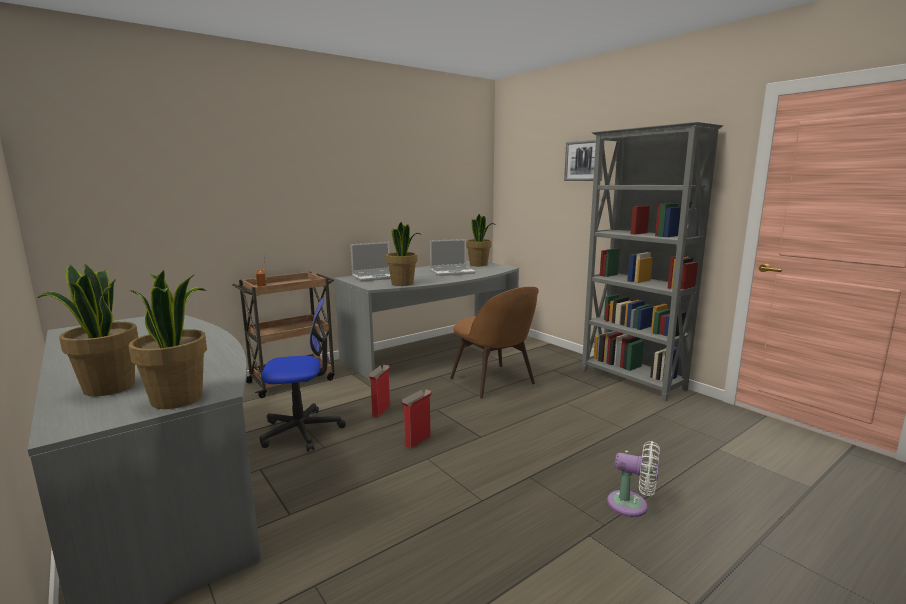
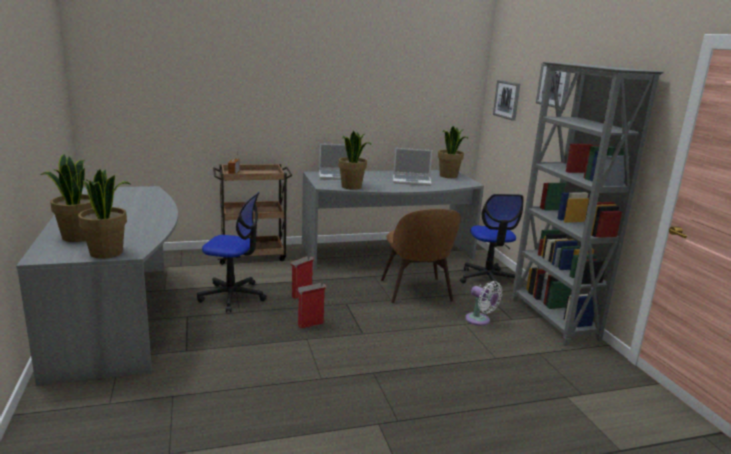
camera: 20 degrees right, 5 degrees up
white fan [607,441,660,517] -> white fan moved to [465,281,502,326]
none -> office chair [460,194,523,292]
none -> picture [493,80,520,121]

